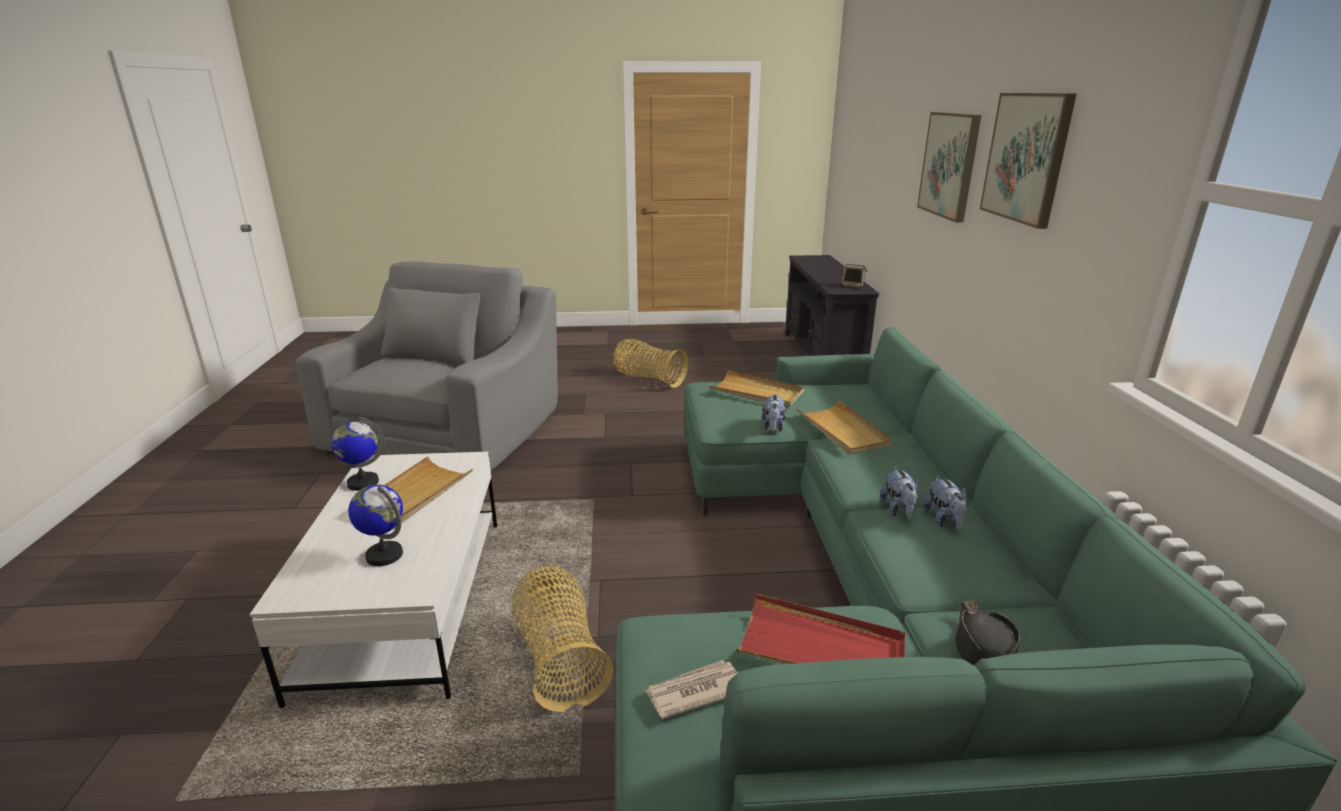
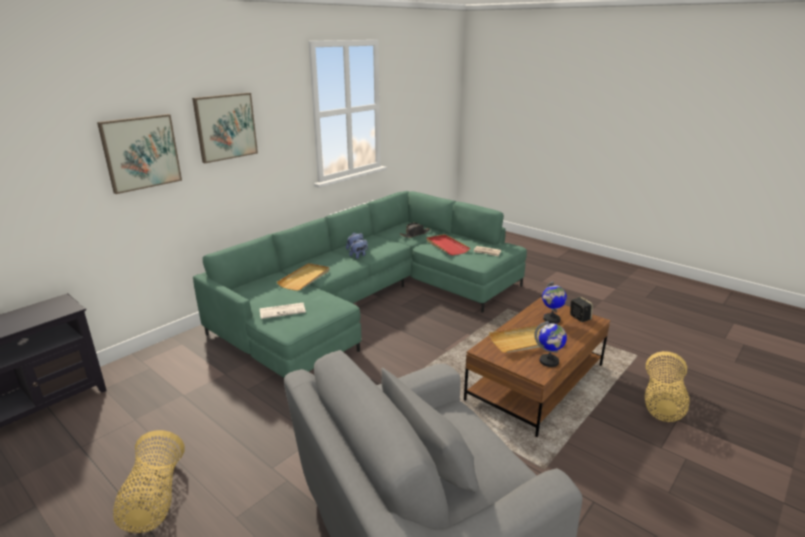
camera: 135 degrees left, 0 degrees up
white coffee table [250,452,497,708] -> brown coffee table [464,297,610,437]
basket [512,565,613,712] -> basket moved to [645,351,690,422]
beige tray [709,370,804,408] -> newspaper [259,303,306,319]
plush toy [762,394,786,432] -> none
speaker [842,264,868,288] -> speaker moved to [570,296,593,322]

